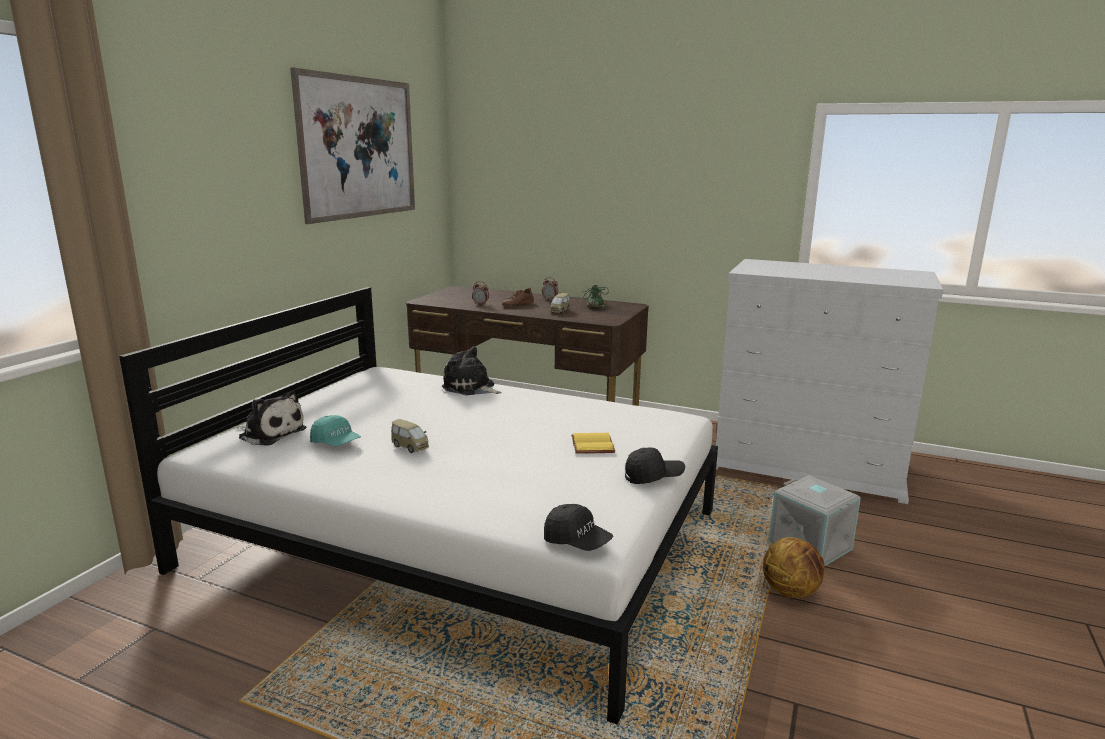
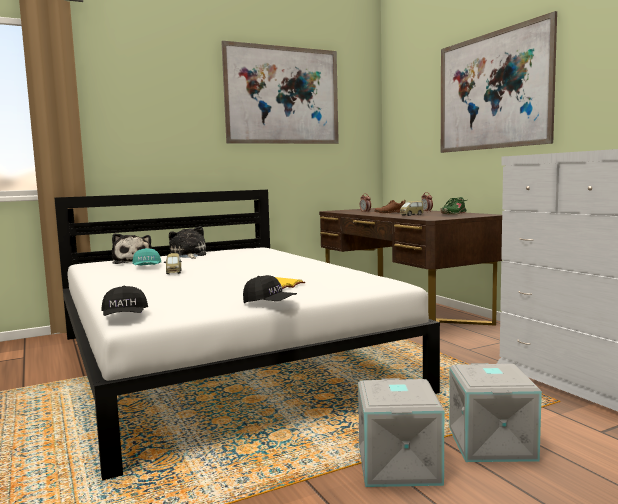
camera: 40 degrees right, 10 degrees down
plush toy [442,346,502,395] -> plush toy moved to [169,226,206,259]
basketball [763,537,825,598] -> grey storage box [358,378,444,487]
none -> picture [441,11,557,153]

